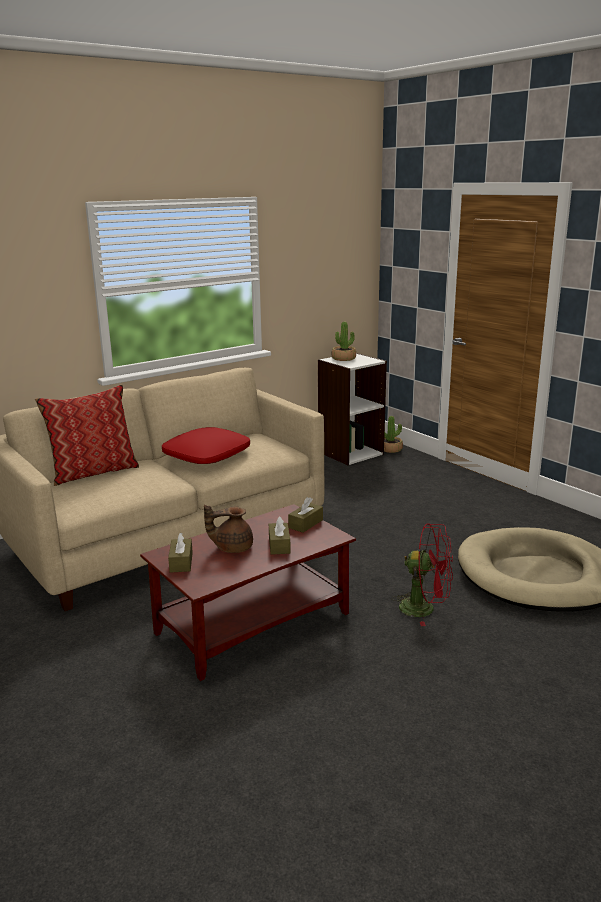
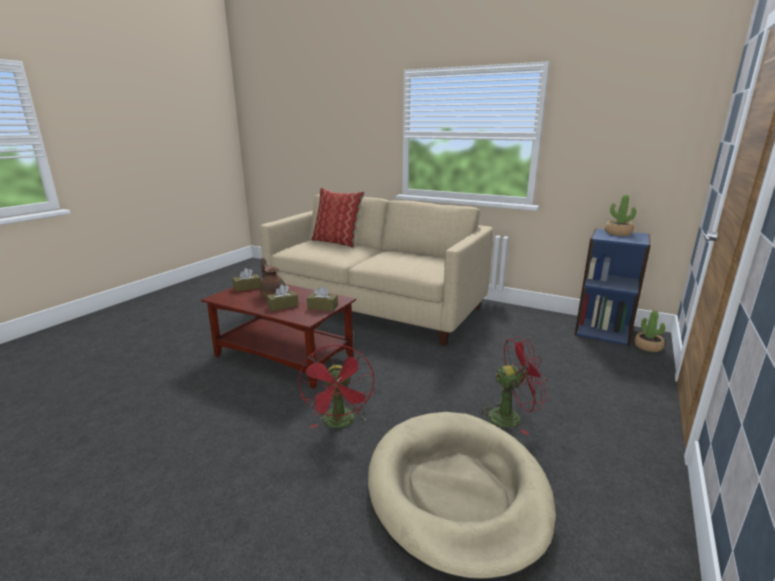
camera: 65 degrees right, 0 degrees up
red pillow [162,427,250,464] -> none
white bookcase [318,353,387,465] -> blue bookcase [575,228,651,346]
none -> red fan [477,337,548,435]

